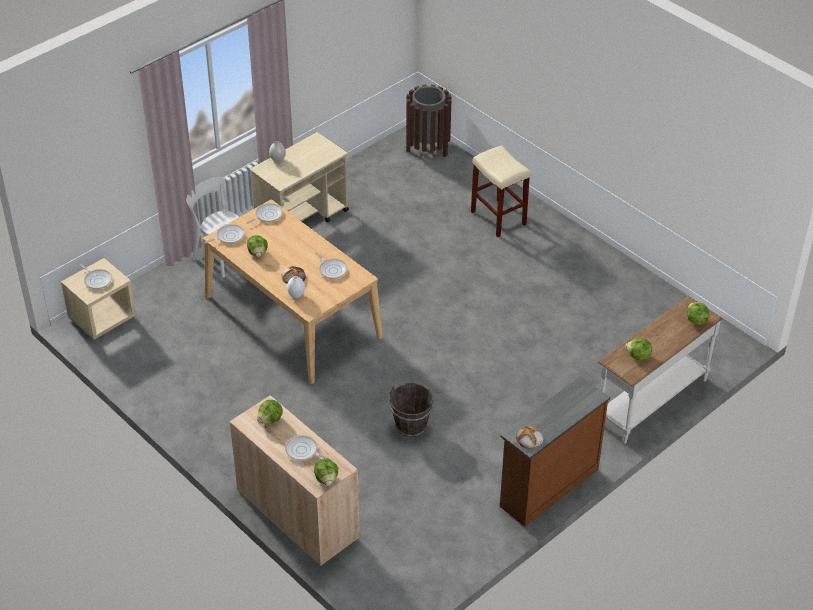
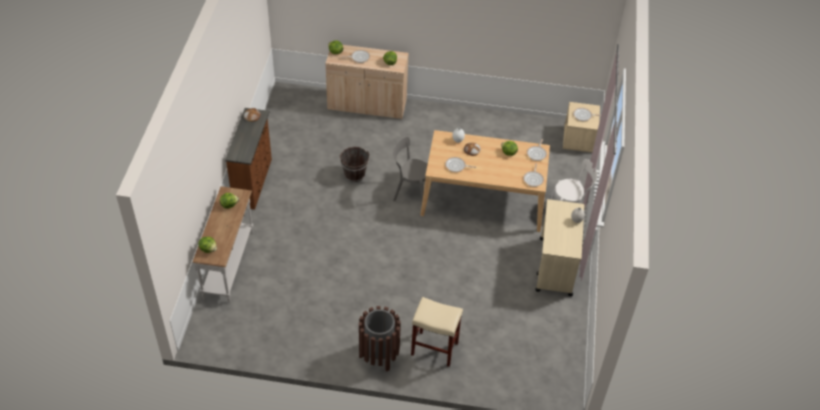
camera: 140 degrees right, 5 degrees up
brown trash can [406,84,452,157] -> brown trash can moved to [359,306,401,372]
none -> grey chair [393,137,432,203]

